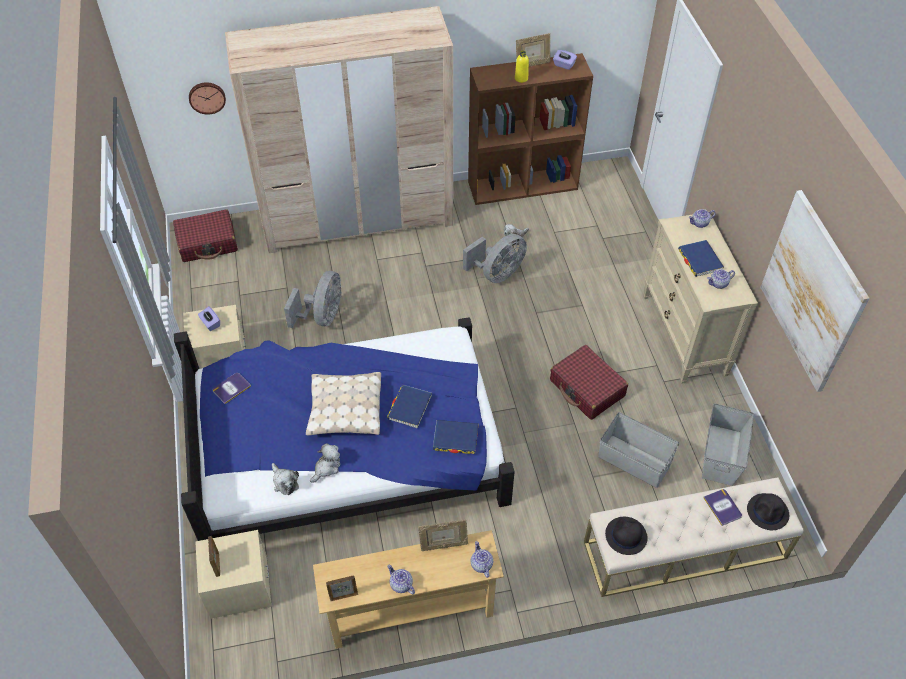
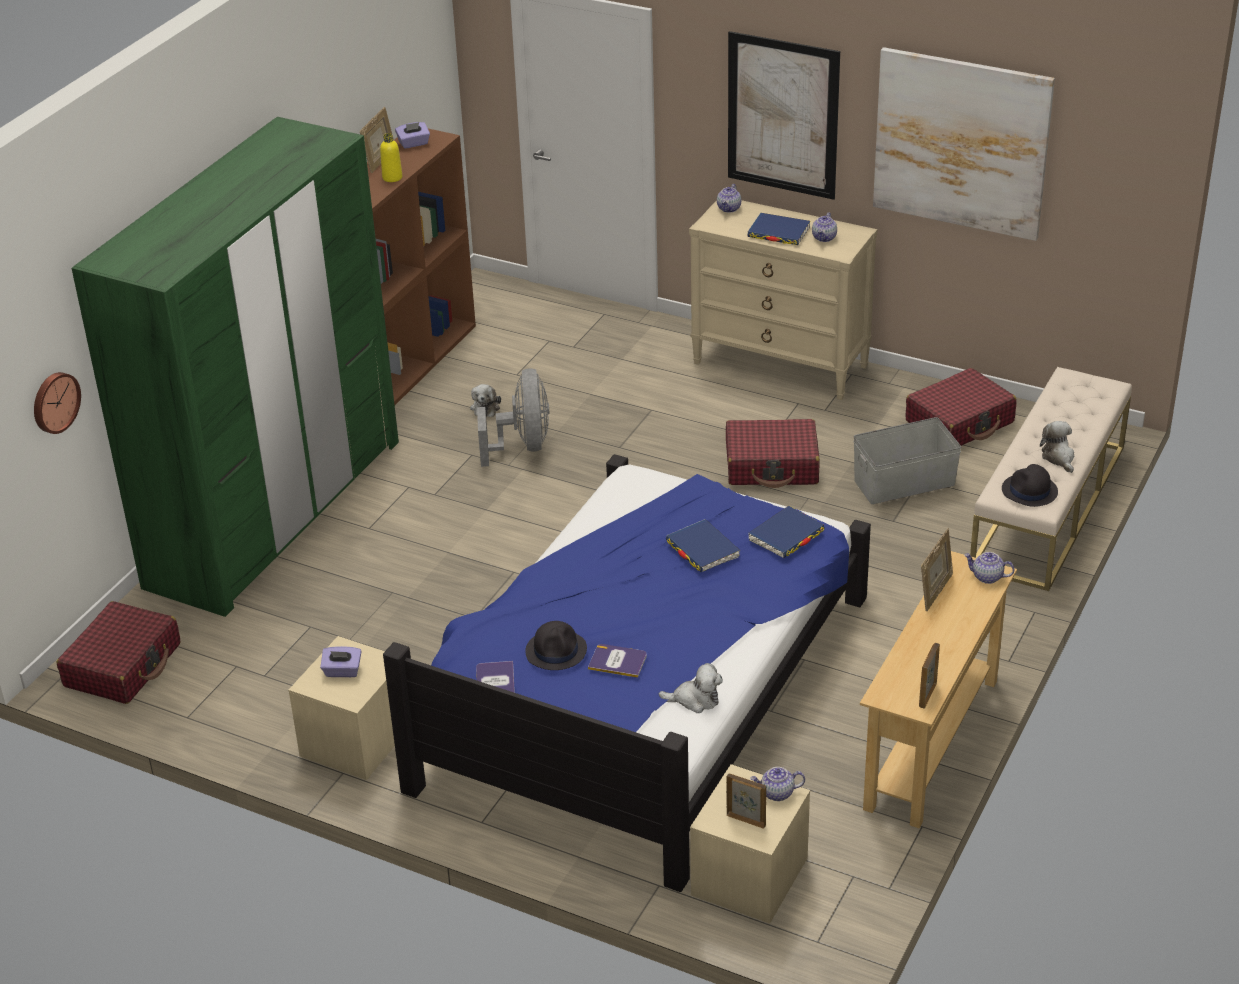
camera: 50 degrees left, 15 degrees down
beige wardrobe [225,6,453,253] -> green wardrobe [71,117,399,617]
grey fan [284,271,342,328] -> none
beige pillow [306,372,381,435] -> none
plush toy [310,443,340,483] -> plush toy moved to [1040,421,1075,473]
teapot [387,564,415,594] -> teapot moved to [750,767,805,801]
grey storage box [702,403,754,486] -> red suitcase [905,368,1016,446]
book [703,489,742,526] -> book moved to [588,644,647,678]
black hat [747,493,789,530] -> black hat moved to [525,621,587,670]
none -> picture [728,31,840,200]

